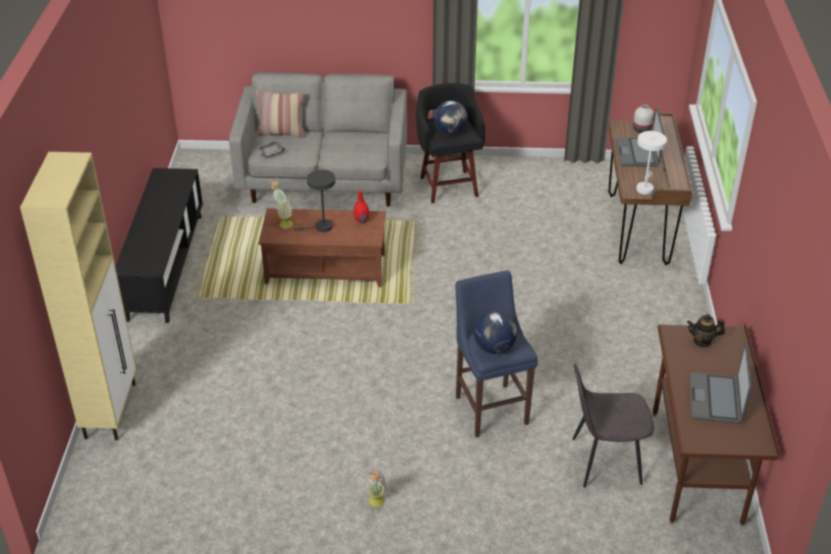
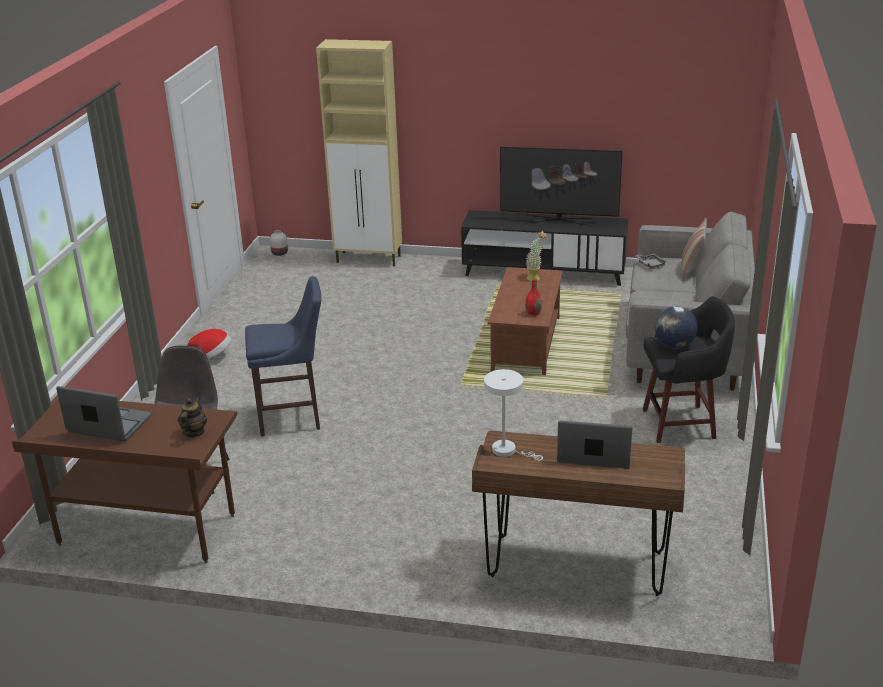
camera: 100 degrees right, 10 degrees down
grey table lamp [294,170,335,232] -> none
potted plant [366,470,387,507] -> hat [187,329,232,359]
globe [474,311,517,354] -> none
white vase [633,105,654,133] -> white vase moved to [270,230,288,256]
none -> television [500,147,623,227]

